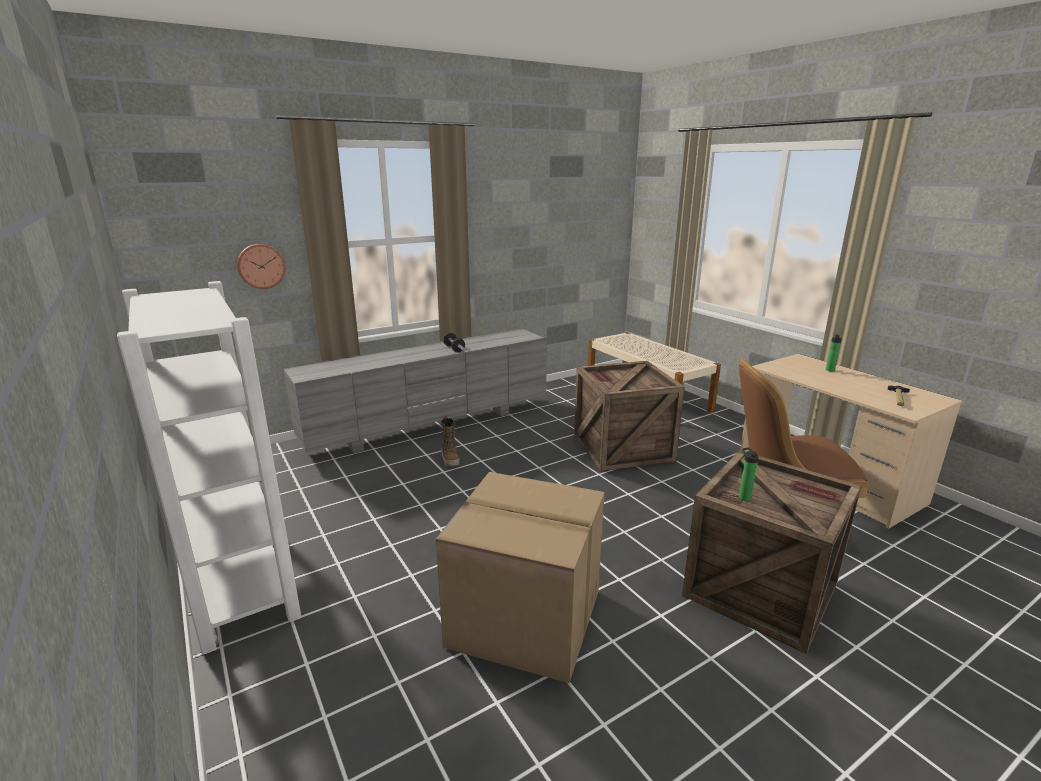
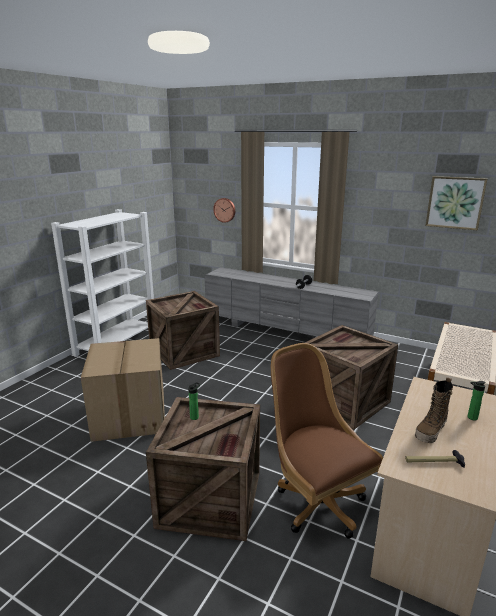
camera: 60 degrees right, 0 degrees up
boot [441,416,460,466] -> boot moved to [415,377,453,443]
none -> crate [146,291,220,370]
none -> picture [425,176,488,231]

